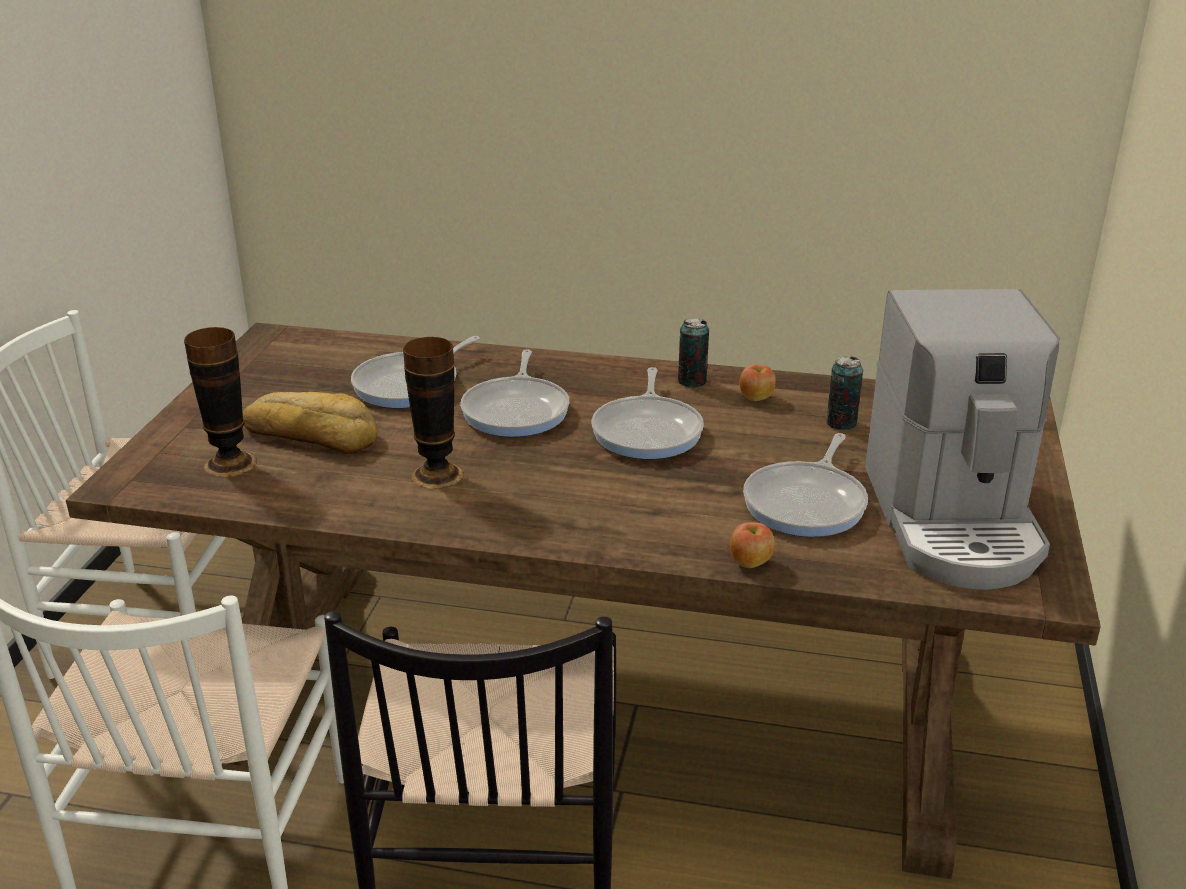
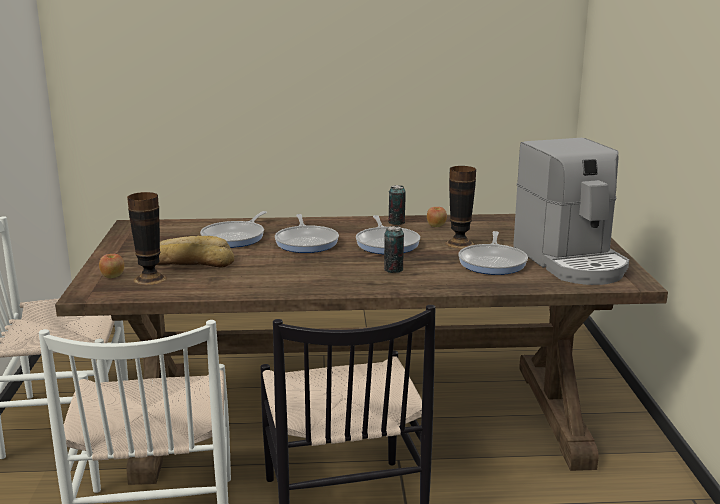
camera: 15 degrees left, 10 degrees down
vase [403,337,464,489] -> vase moved to [445,166,476,248]
apple [730,522,775,568] -> apple moved to [99,254,124,278]
can [826,356,863,430] -> can moved to [384,226,404,273]

